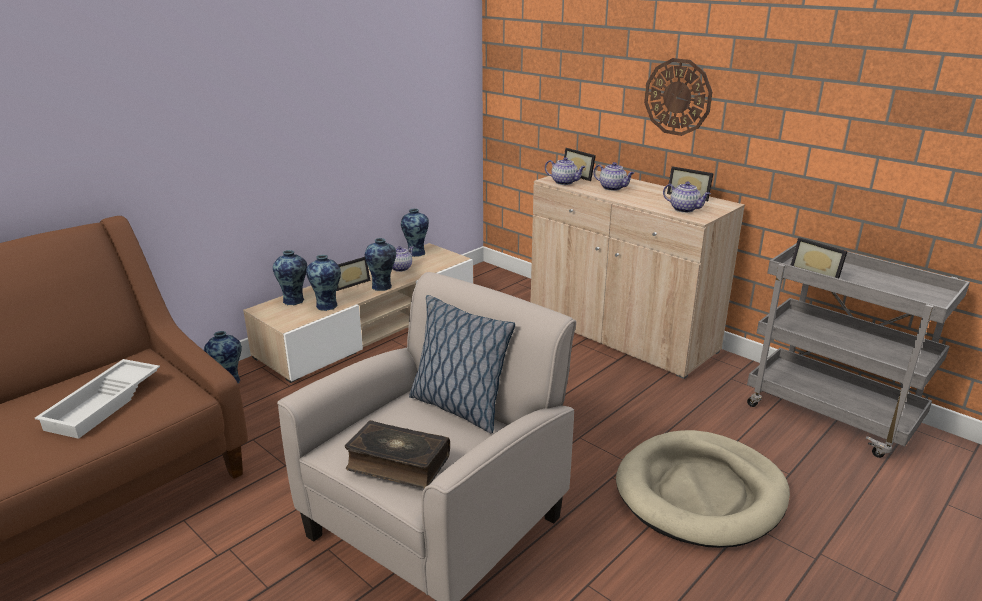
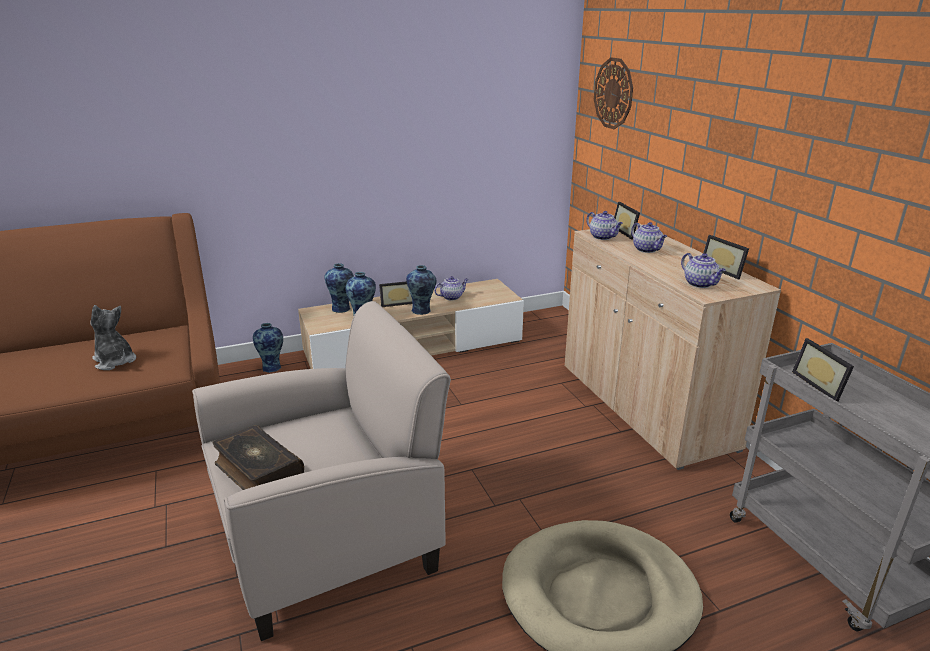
camera: 25 degrees right, 0 degrees up
white tray [35,359,160,439] -> plush toy [90,305,136,370]
vase [401,209,429,257] -> none
pillow [409,295,515,434] -> none
wall clock [644,58,712,136] -> wall clock moved to [594,57,633,129]

